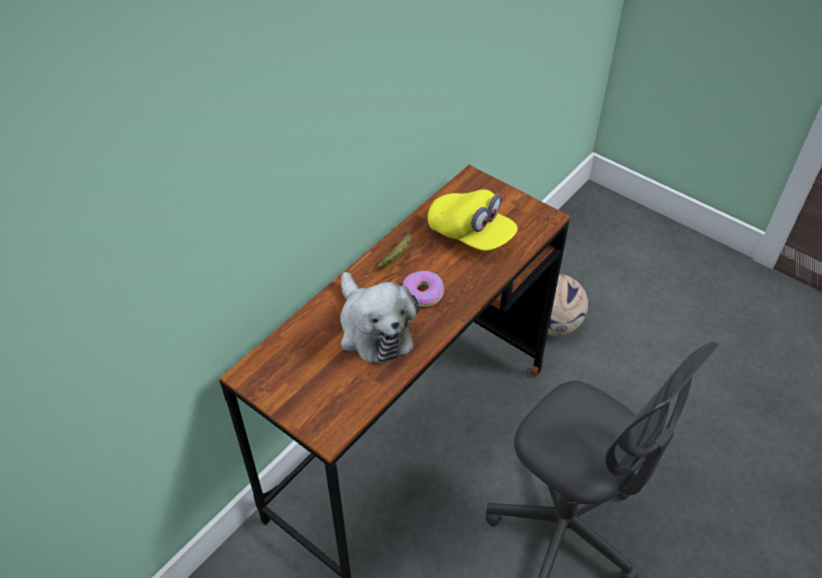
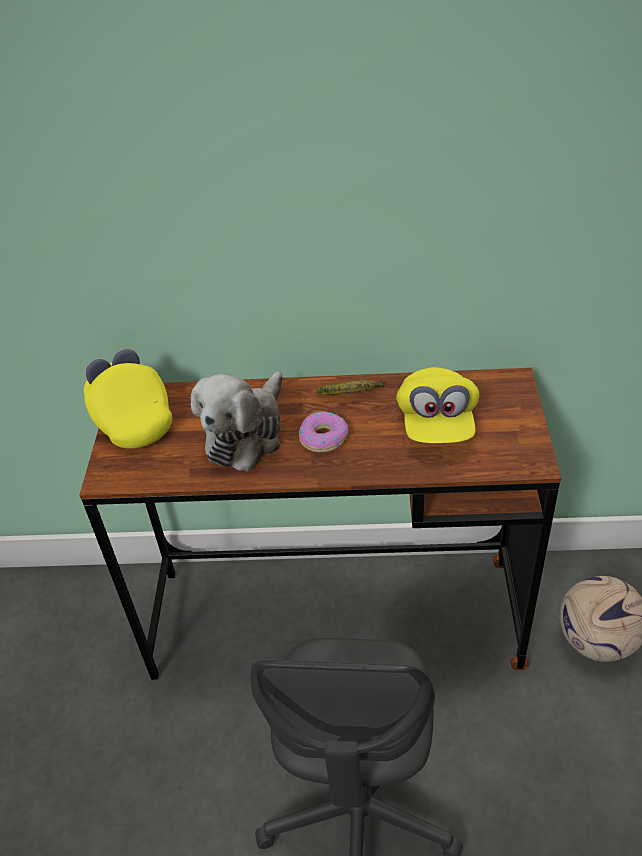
camera: 55 degrees right, 5 degrees down
none -> yellow cap [84,349,172,449]

